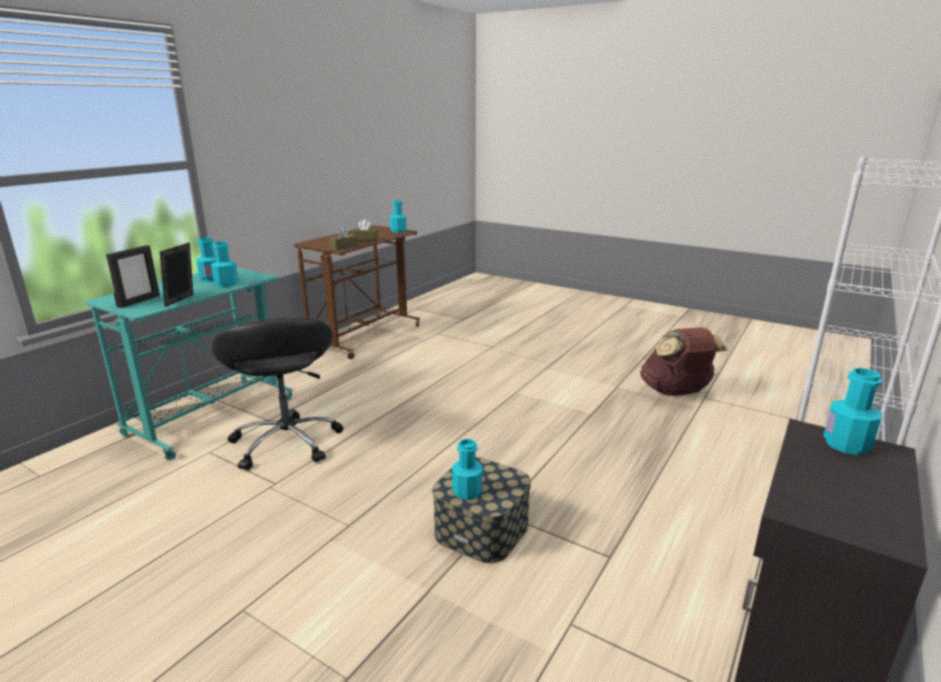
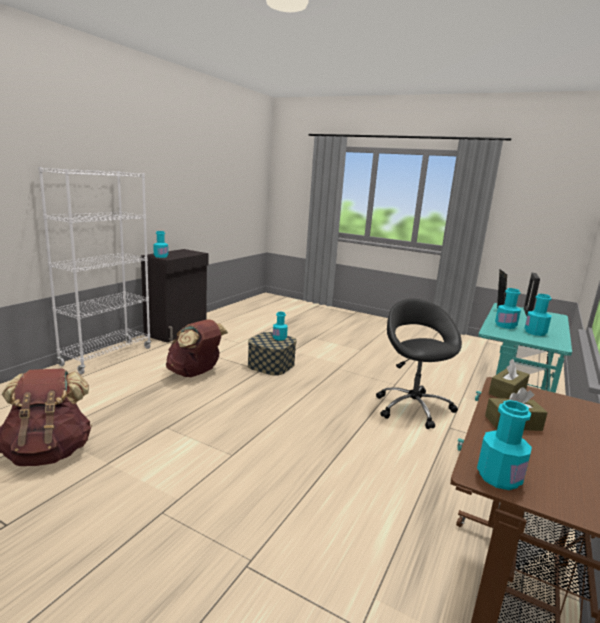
camera: 175 degrees right, 5 degrees down
none -> brown backpack [166,320,228,377]

